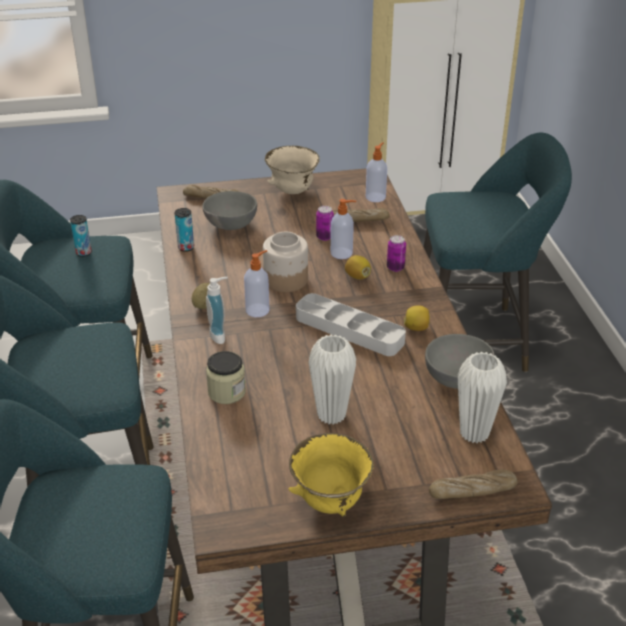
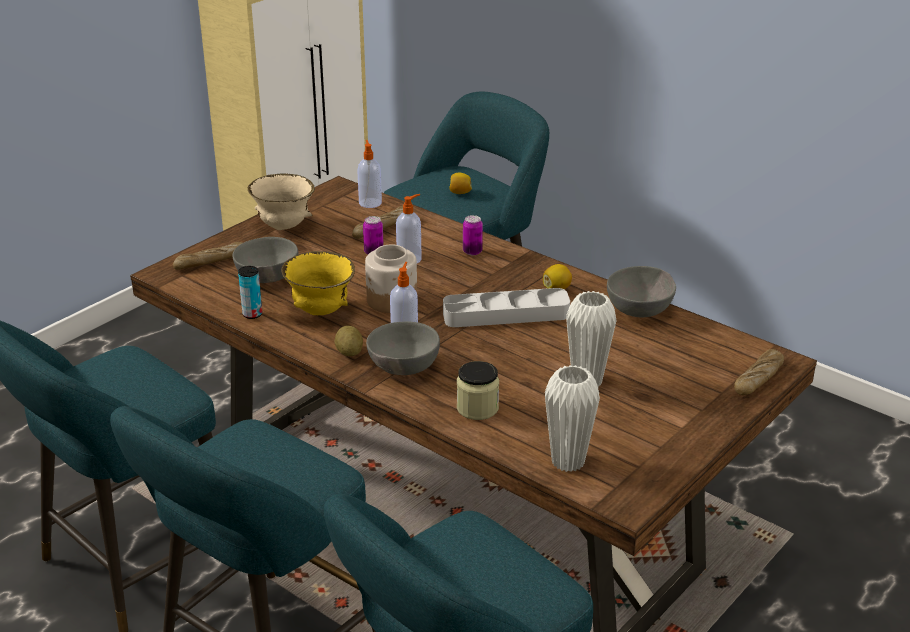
camera: 40 degrees left, 5 degrees down
can [70,215,92,257] -> none
soap dispenser [206,277,228,344] -> grey bowl [366,322,440,375]
yellow bowl [289,433,374,517] -> yellow bowl moved to [281,251,355,315]
lemon [345,255,371,279] -> lemon moved to [449,172,472,194]
white vase [458,352,507,443] -> white vase moved to [545,365,600,472]

